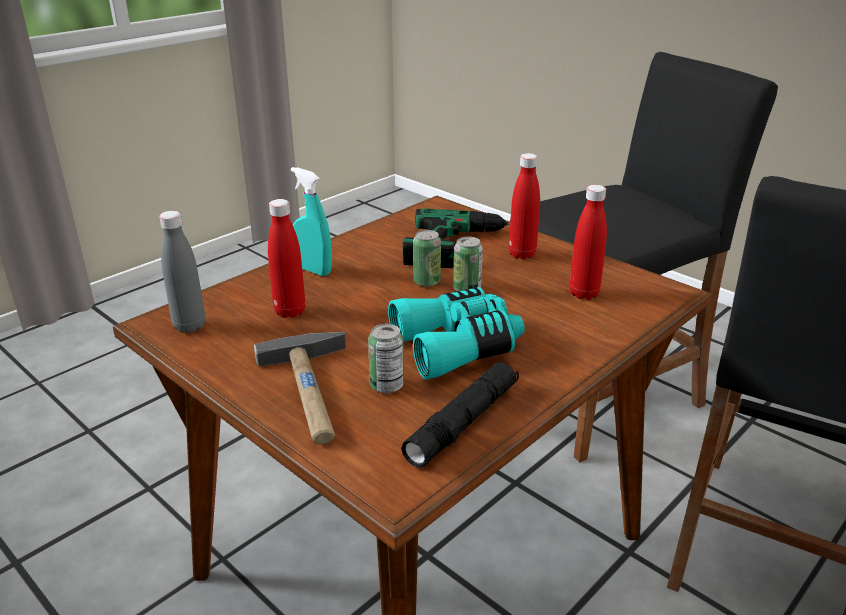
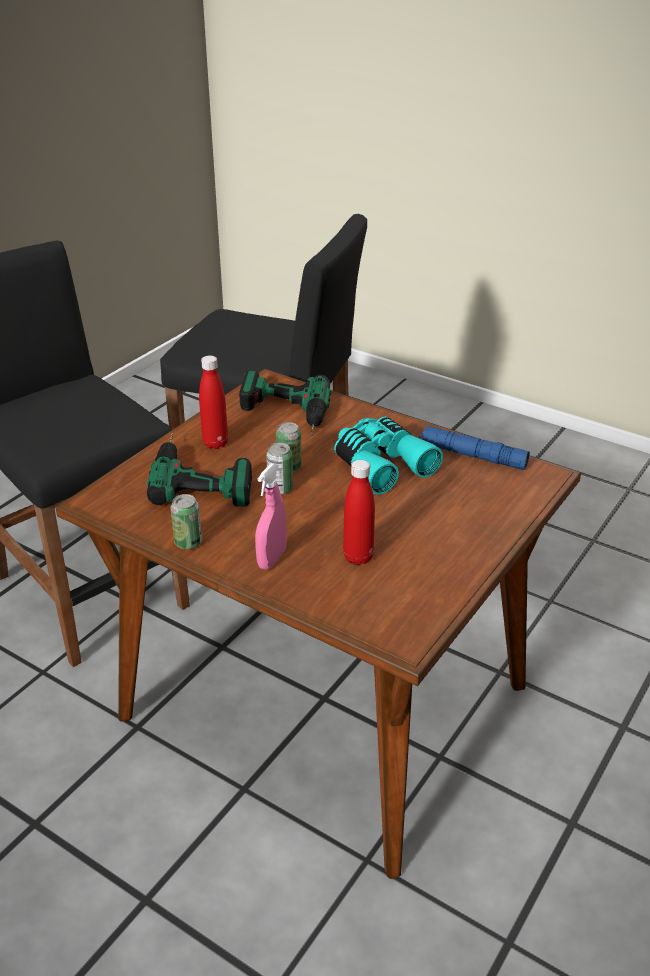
camera: 100 degrees left, 5 degrees up
grey bottle [159,211,205,333] -> none
hammer [254,332,346,444] -> none
turquoise spray bottle [291,167,332,276] -> pink spray bottle [255,463,287,570]
can [368,324,404,393] -> can moved to [171,494,202,549]
black flashlight [401,362,519,468] -> blue flashlight [419,426,530,470]
red bottle [570,185,607,300] -> power drill [239,371,331,436]

